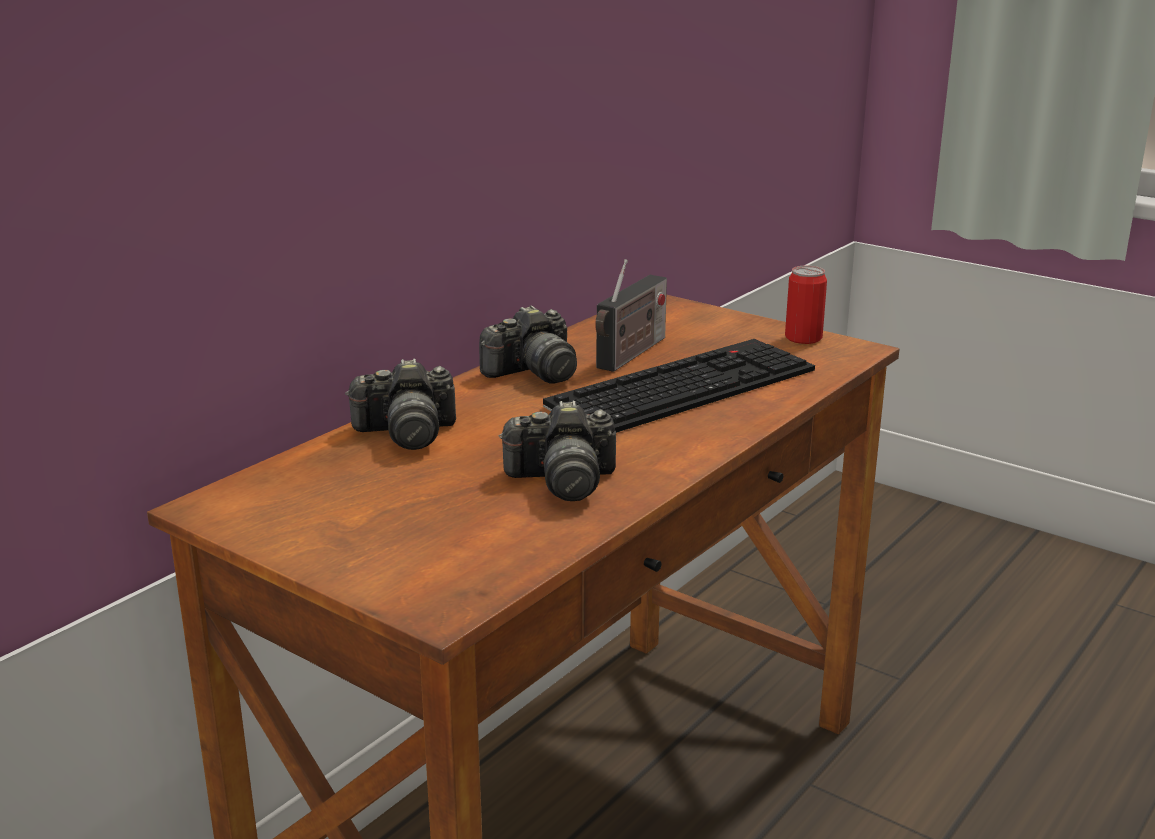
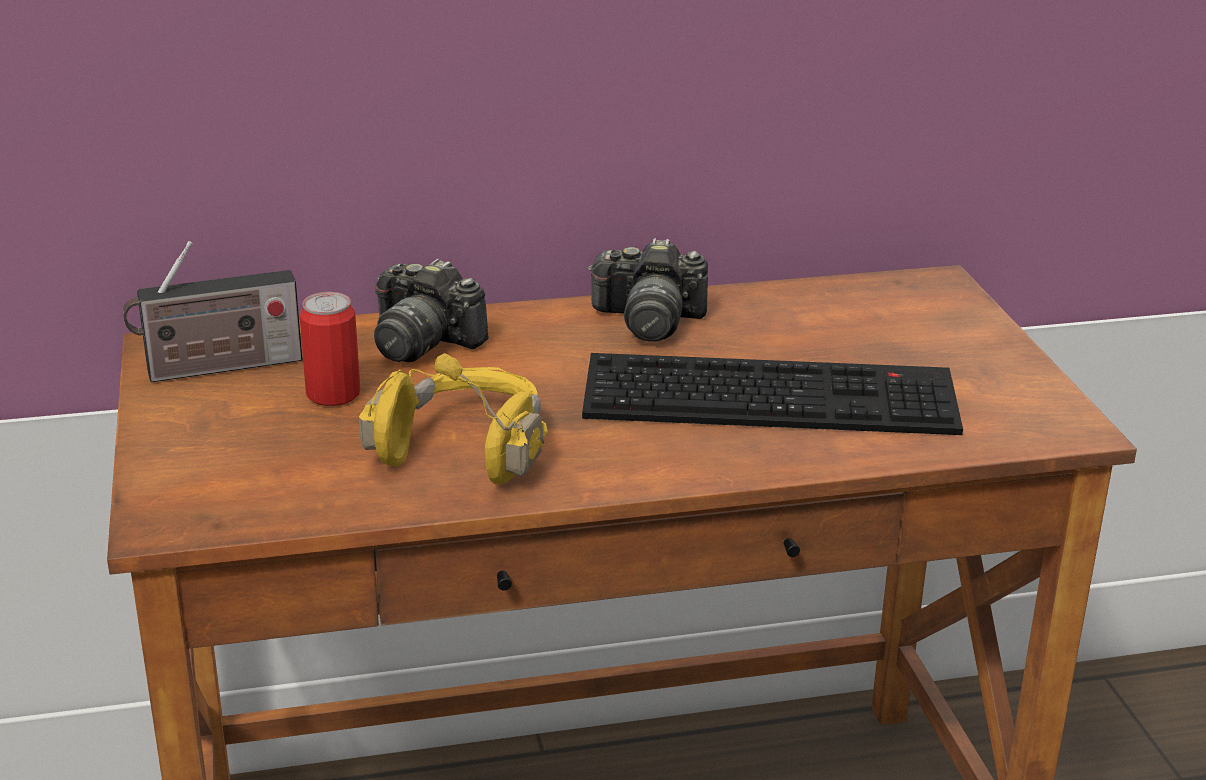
camera: 40 degrees right, 5 degrees up
camera [499,401,616,501] -> yellow headphones [359,353,548,485]
radio [595,259,667,372] -> radio moved to [123,241,302,382]
can [785,266,827,344] -> can moved to [300,292,360,406]

